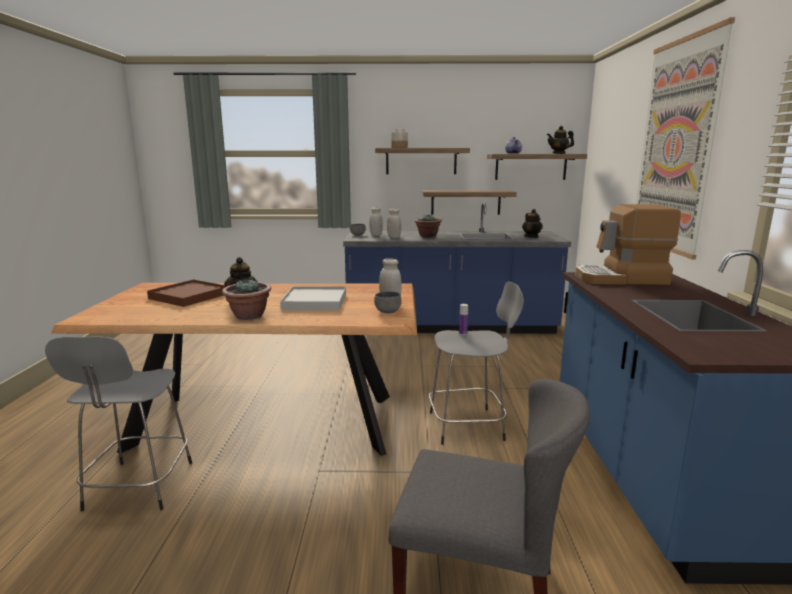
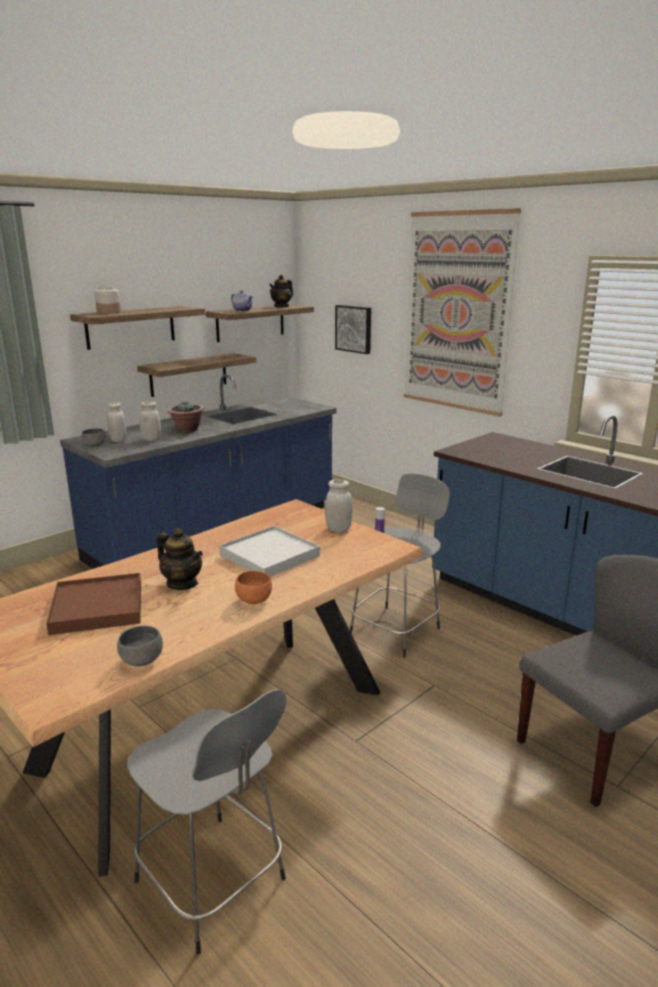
camera: 45 degrees left, 5 degrees up
potted plant [222,279,271,320] -> orange bowl [235,571,272,604]
grey bowl [374,291,401,313] -> grey bowl moved to [117,625,163,666]
teapot [522,209,543,238] -> none
coffee machine [575,204,681,285] -> none
none -> picture [335,305,371,354]

